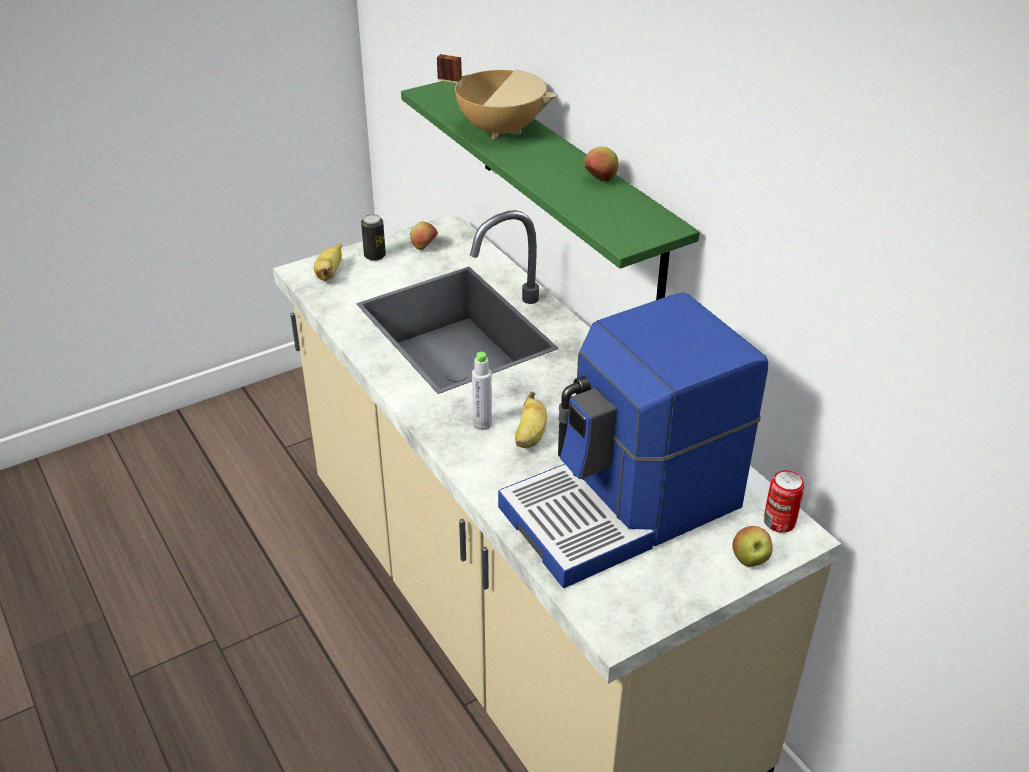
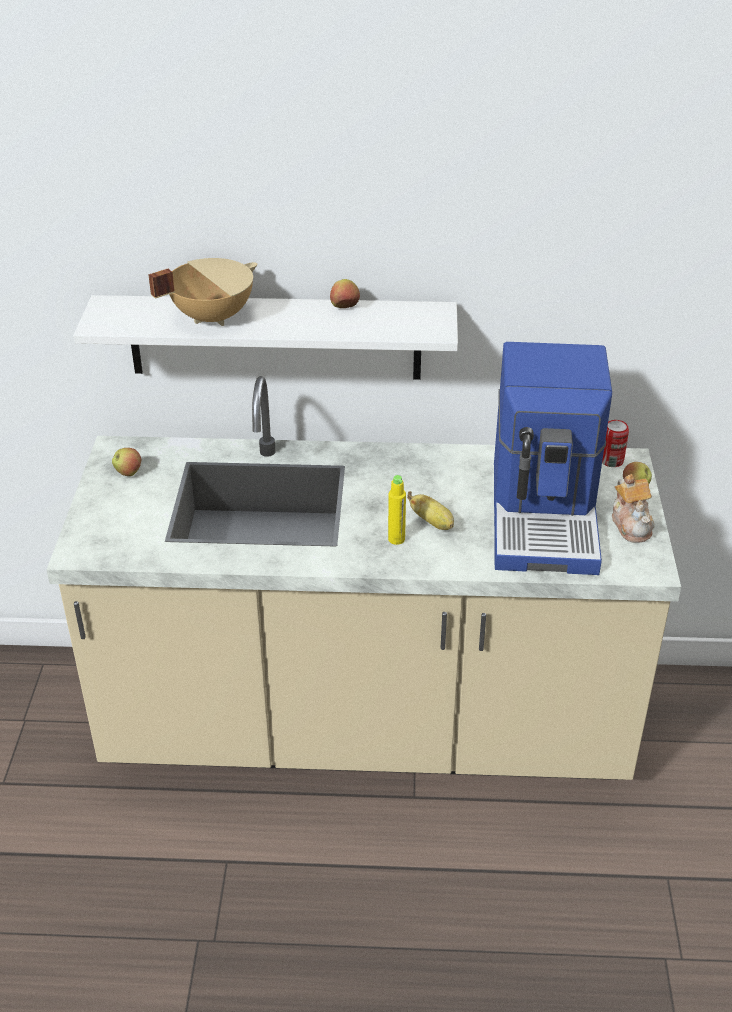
camera: 55 degrees left, 0 degrees up
banana [314,244,342,281] -> none
can [361,214,386,261] -> none
green shelf [401,74,700,300] -> white shelf [73,295,458,380]
grey bottle [472,352,492,430] -> yellow bottle [388,475,406,545]
none -> teapot [612,474,655,543]

